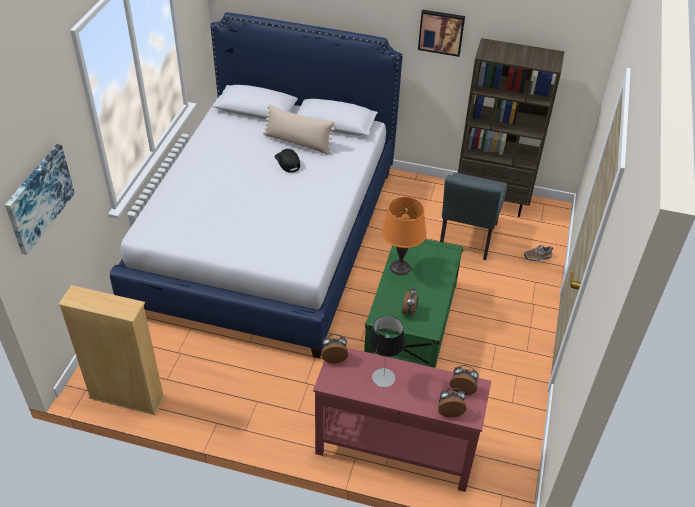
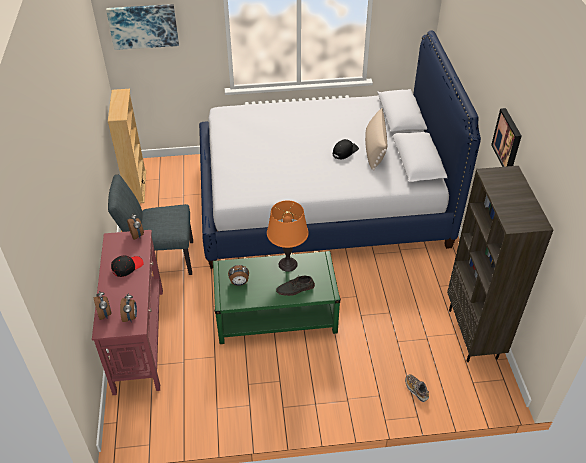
camera: 70 degrees right, 0 degrees up
table lamp [369,316,405,387] -> black cap [111,255,144,277]
grey chair [440,172,507,260] -> grey chair moved to [108,175,193,275]
none -> grey shoe [276,276,315,296]

